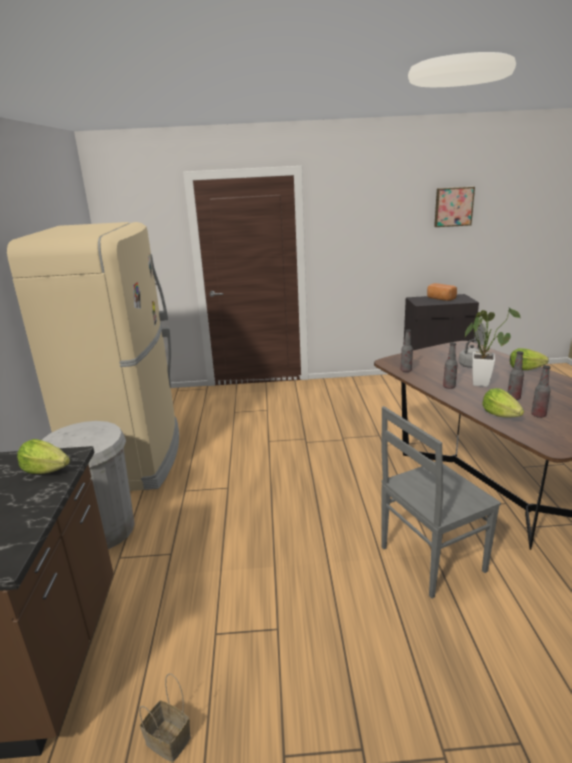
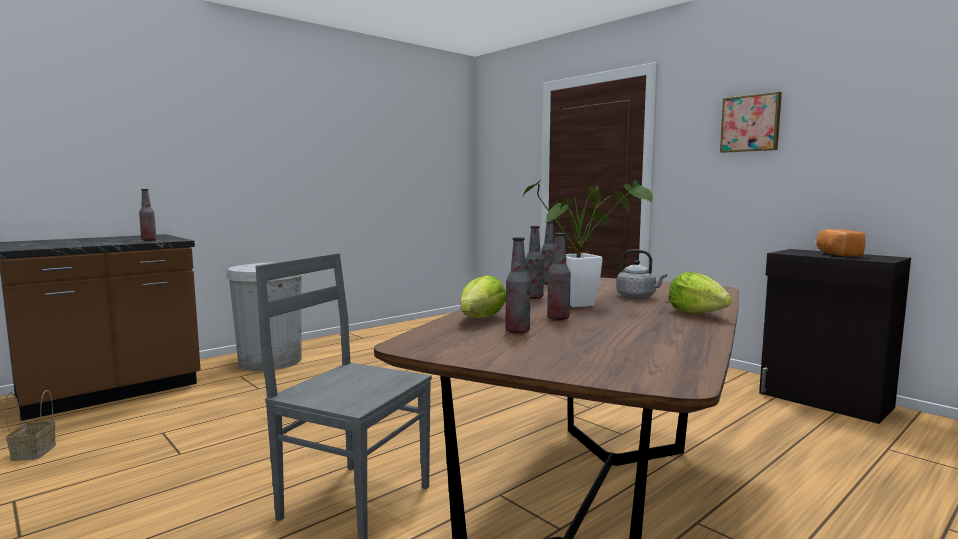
camera: 50 degrees right, 15 degrees down
beige fridge [7,222,179,491] -> none
lettuce [17,439,70,474] -> bottle [139,189,156,241]
picture [434,187,475,227] -> picture moved to [720,92,782,153]

